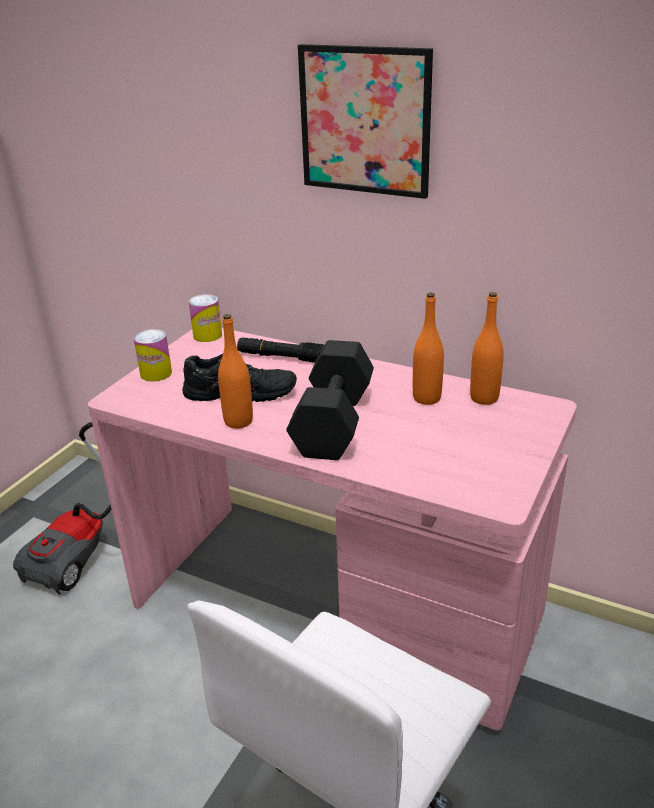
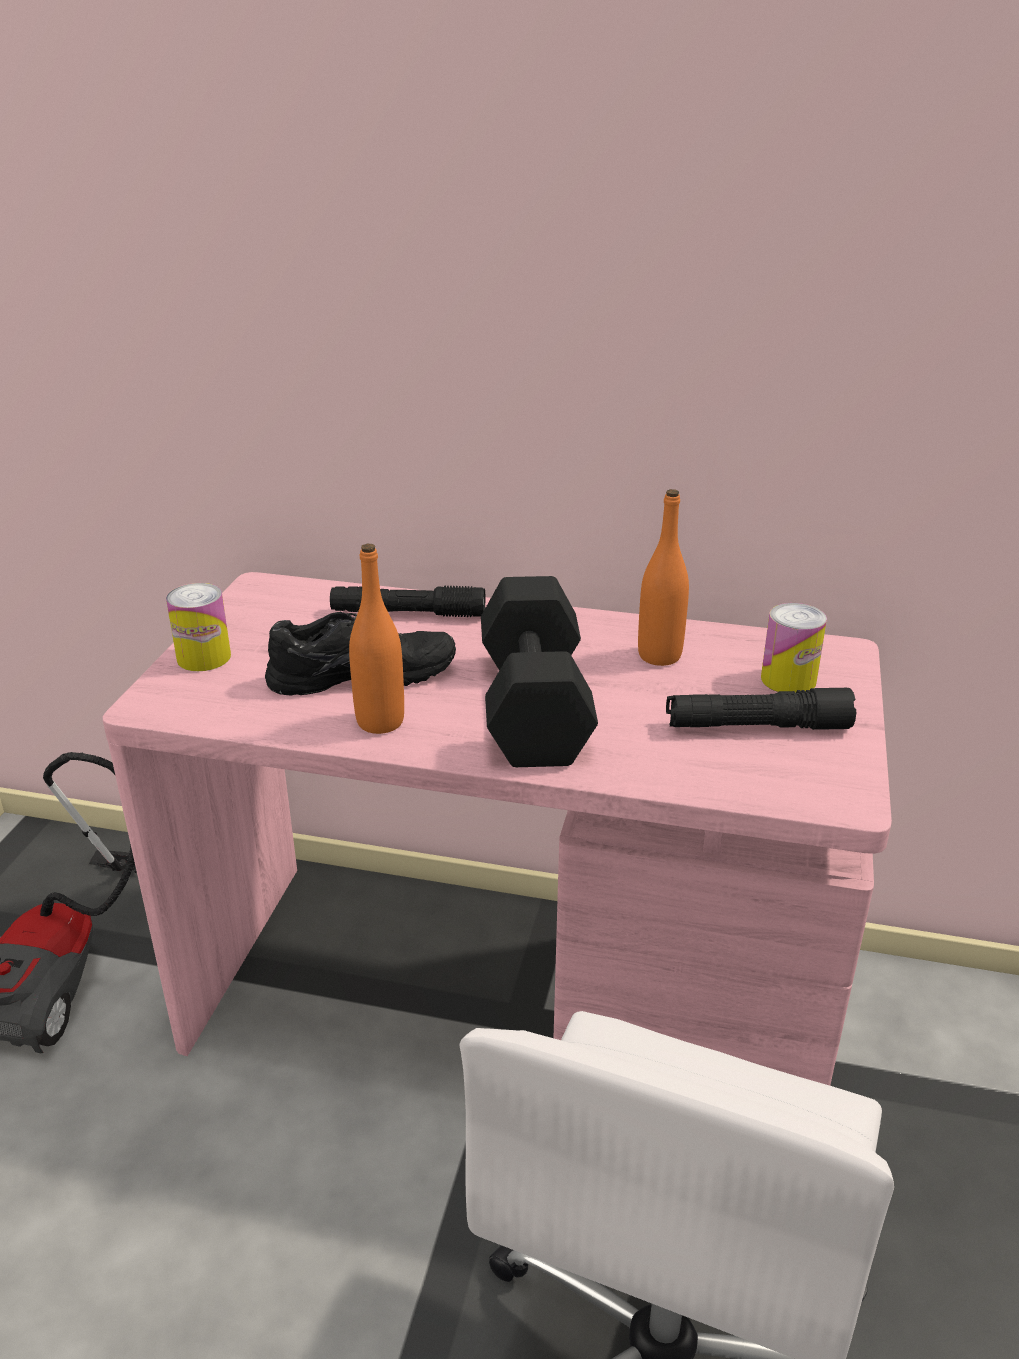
camera: 15 degrees left, 0 degrees up
can [188,294,222,342] -> can moved to [761,603,827,693]
picture [298,44,433,199] -> none
orange bottle [470,292,504,405] -> none
none -> black flashlight [666,688,856,730]

